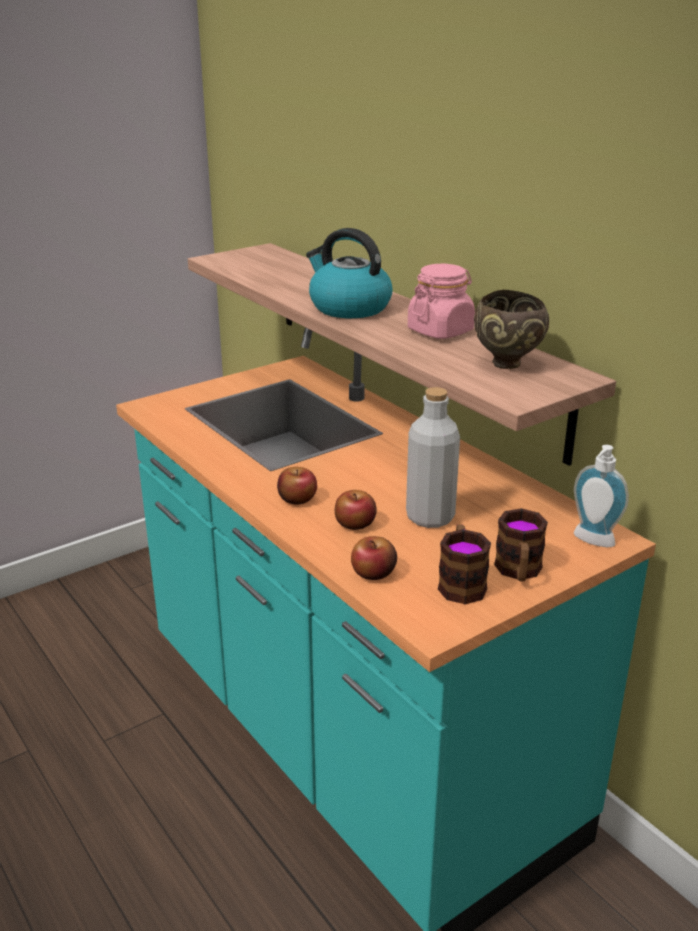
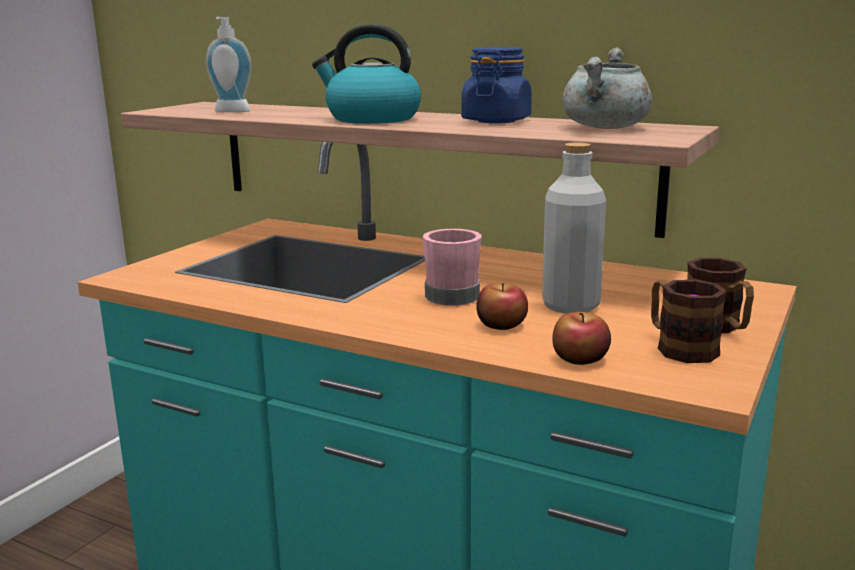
camera: 25 degrees left, 10 degrees down
apple [277,467,317,504] -> none
pink jar [408,264,475,339] -> blue jar [461,47,532,123]
brown bowl [474,290,549,369] -> grey cooking pot [562,47,652,129]
soap dispenser [574,445,629,547] -> soap dispenser moved to [206,17,252,112]
none -> pink mug [423,229,482,306]

